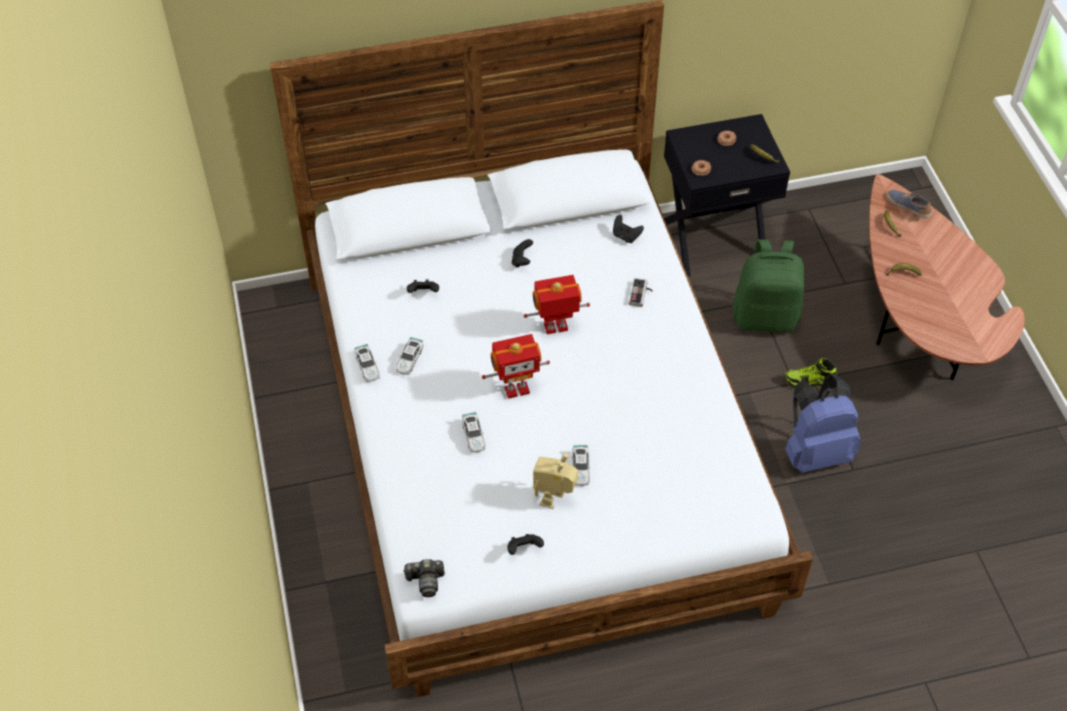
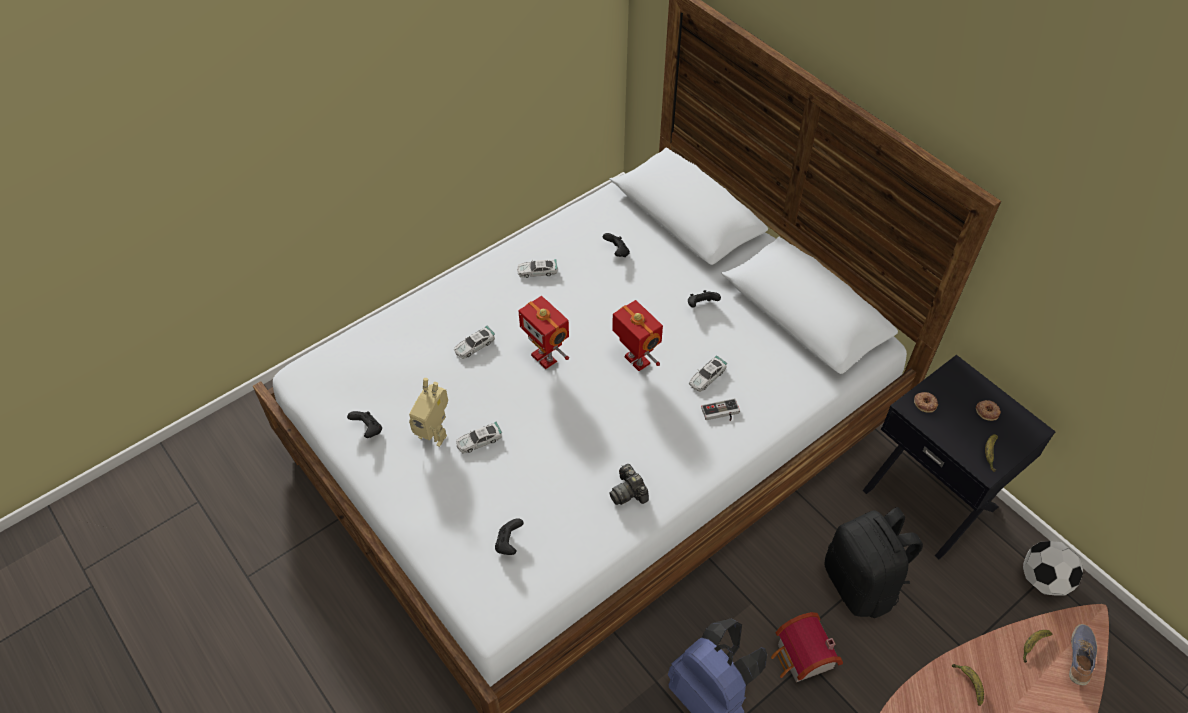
camera: 65 degrees right, 0 degrees up
toy car [354,344,380,382] -> toy car moved to [689,355,727,392]
camera [403,559,445,597] -> camera moved to [609,464,649,505]
toy robot [533,453,578,509] -> toy robot turned 150 degrees counterclockwise [409,378,448,447]
black game controller [613,215,644,243] -> black game controller moved to [495,518,524,555]
green backpack [733,239,804,332] -> black backpack [824,507,923,618]
shoe [784,358,837,389] -> toy house [771,612,843,682]
none -> football [1023,541,1083,595]

